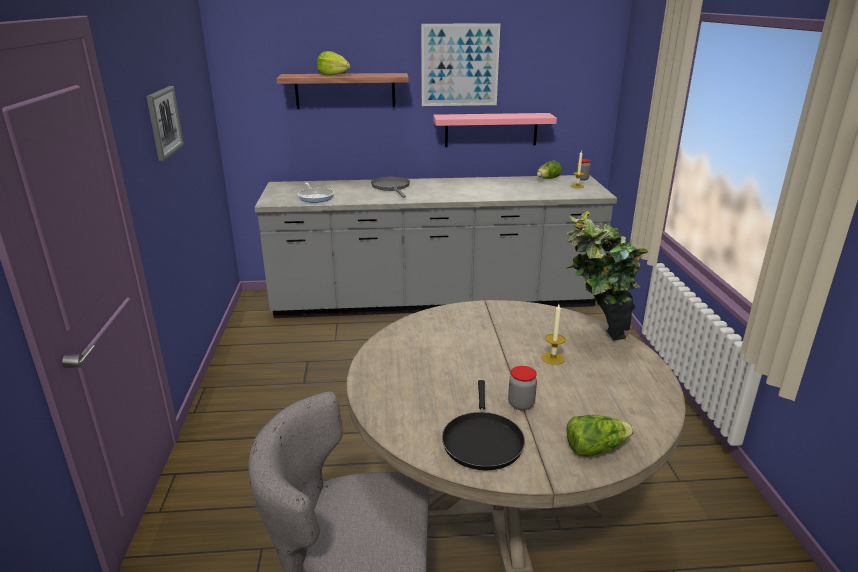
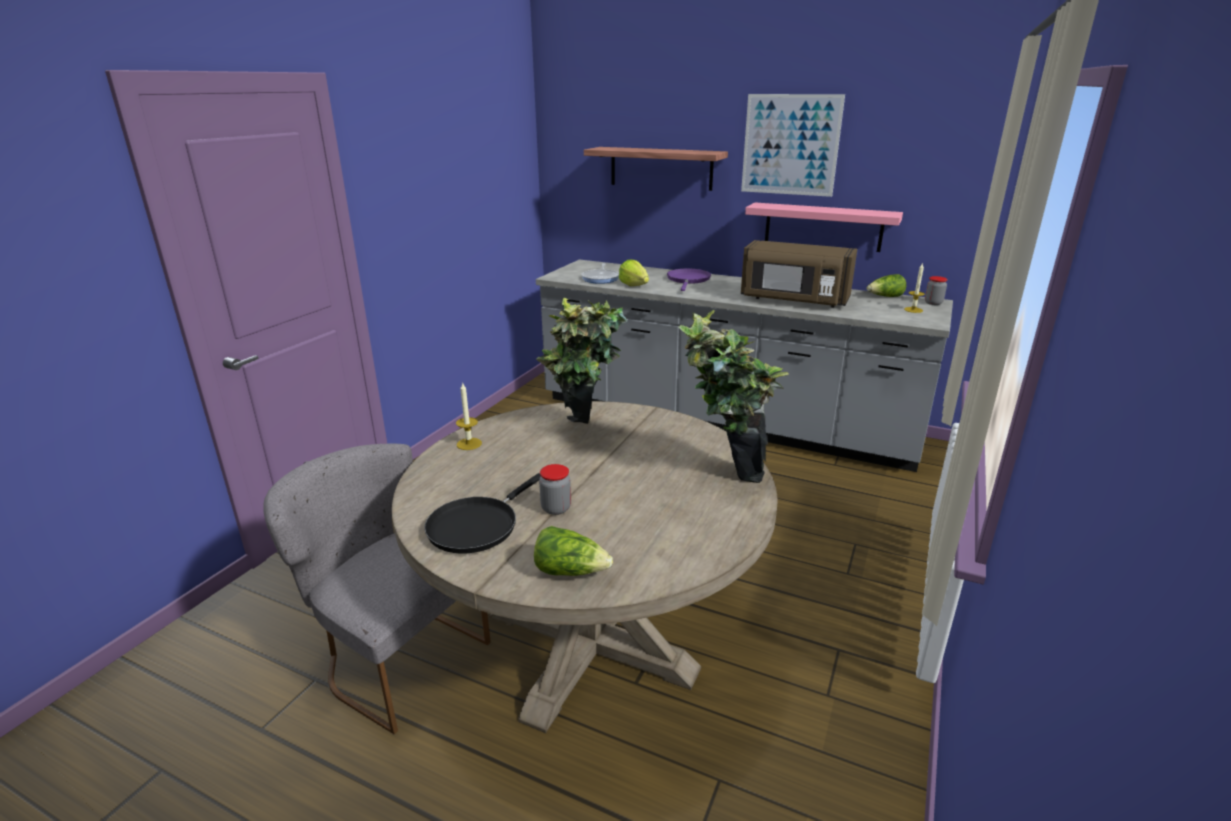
camera: 30 degrees right, 0 degrees up
picture [146,86,184,161] -> none
lettuce [317,51,350,76] -> lettuce moved to [619,260,649,286]
grey frying pan [371,176,410,198] -> purple frying pan [667,268,711,291]
candle [542,304,565,365] -> candle moved to [456,382,482,450]
none -> potted plant [536,298,628,424]
none -> brown microwave [741,240,857,308]

